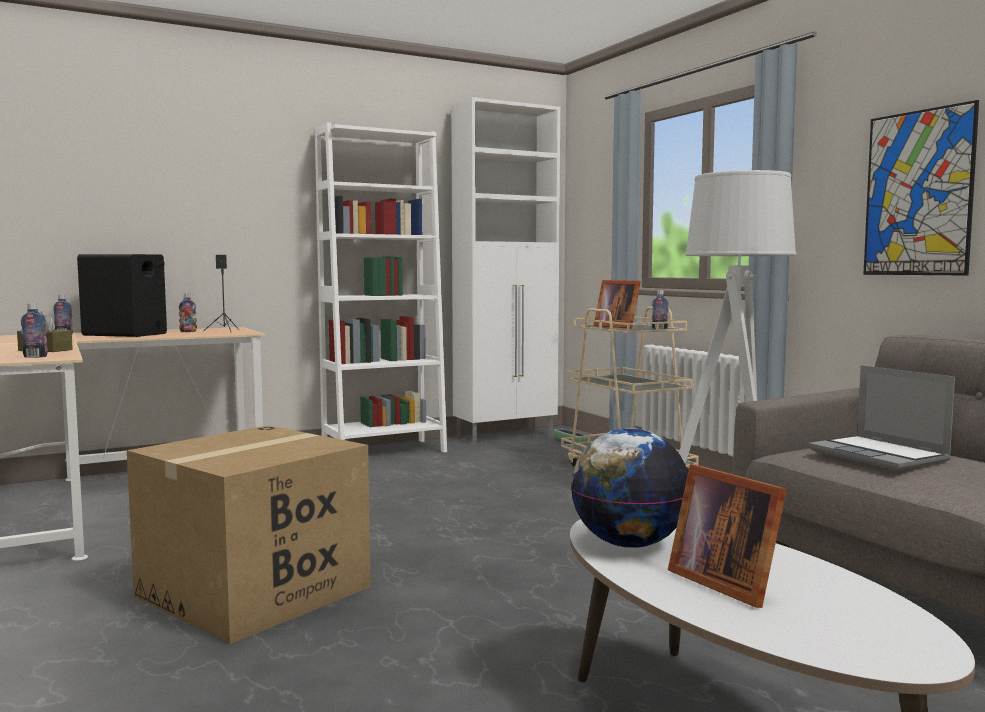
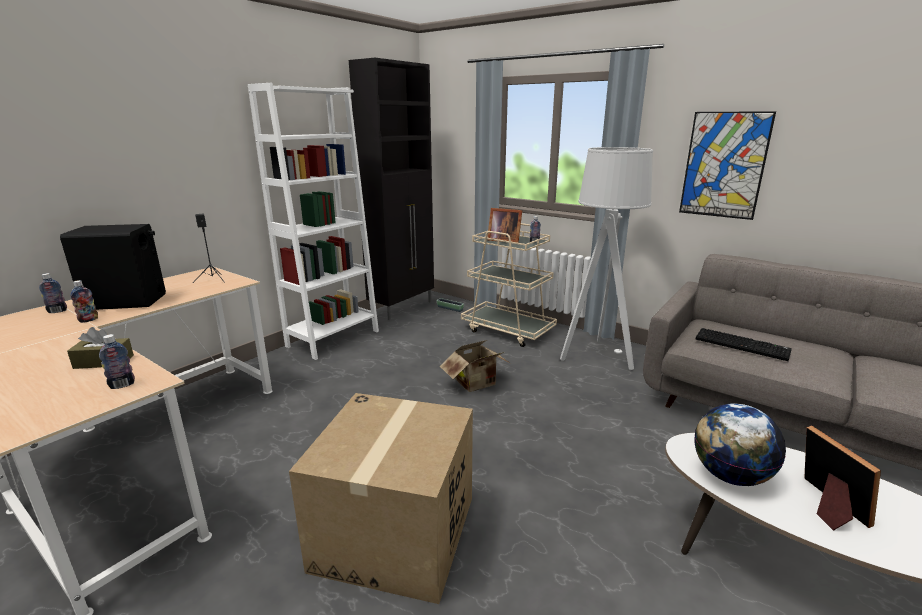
camera: 25 degrees left, 15 degrees up
bottle [179,293,197,332] -> bottle moved to [70,280,98,323]
white cabinet [451,97,560,445] -> black cabinet [349,58,434,320]
picture frame [668,464,787,608] -> picture frame turned 135 degrees counterclockwise [805,425,881,530]
laptop [808,365,955,471] -> keyboard [696,328,792,361]
none -> cardboard box [440,340,511,392]

